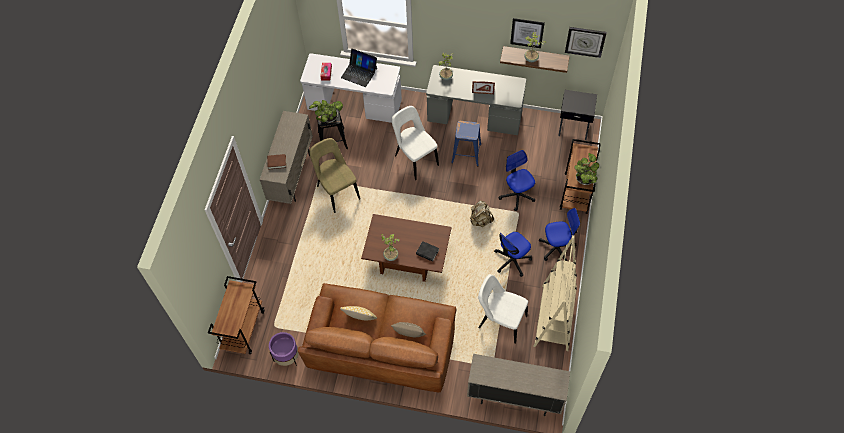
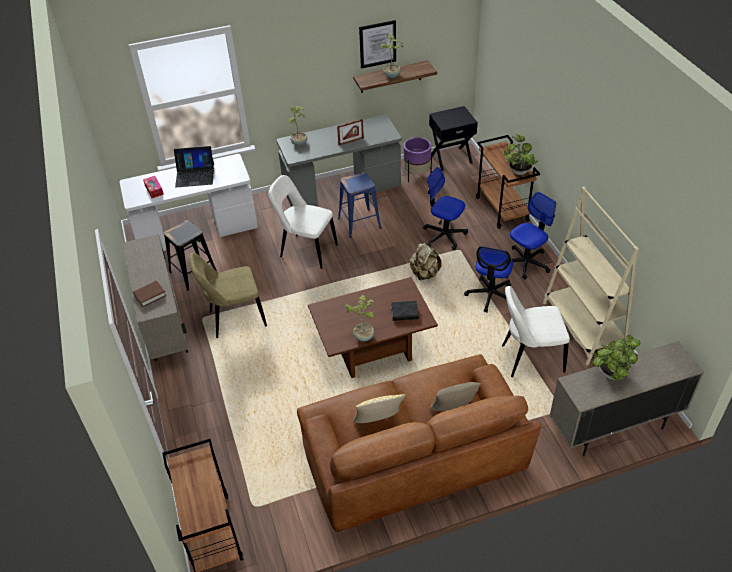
camera: 30 degrees left, 15 degrees down
purple planter [269,332,299,366] -> purple planter moved to [404,137,432,182]
potted plant [309,100,343,123] -> potted plant moved to [592,335,640,380]
beige chair [309,138,360,213] -> beige chair turned 45 degrees counterclockwise [189,252,267,338]
wall clock [565,27,607,58] -> none

